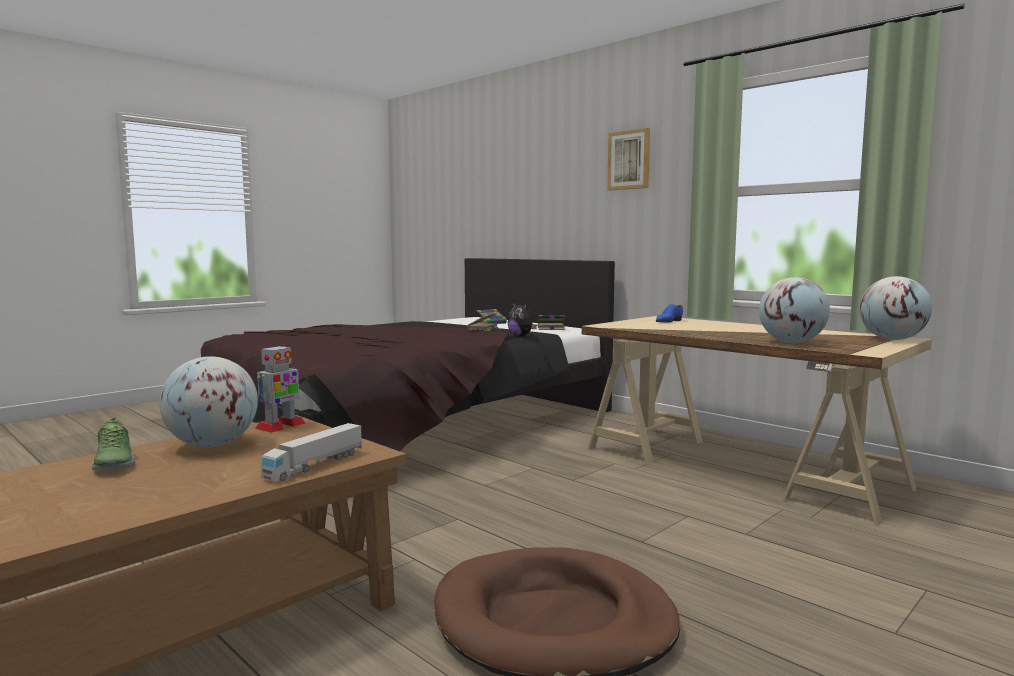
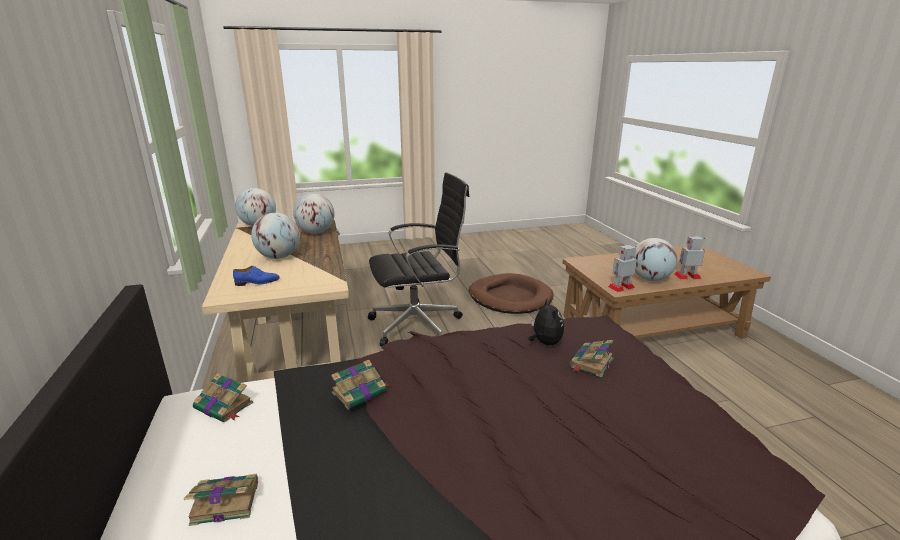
camera: 150 degrees left, 15 degrees up
shoe [92,417,135,471] -> toy robot [674,236,705,279]
toy truck [261,423,363,482] -> none
plush toy [508,302,537,337] -> plush toy moved to [529,299,564,345]
picture [607,128,650,190] -> none
none -> globe [251,213,300,259]
none -> black office chair [368,172,469,346]
none -> book [570,340,614,378]

